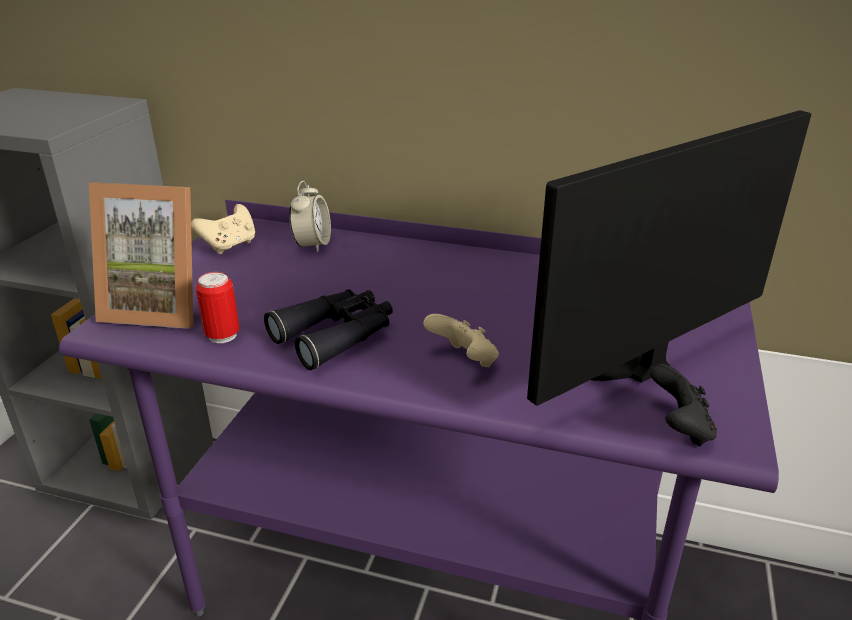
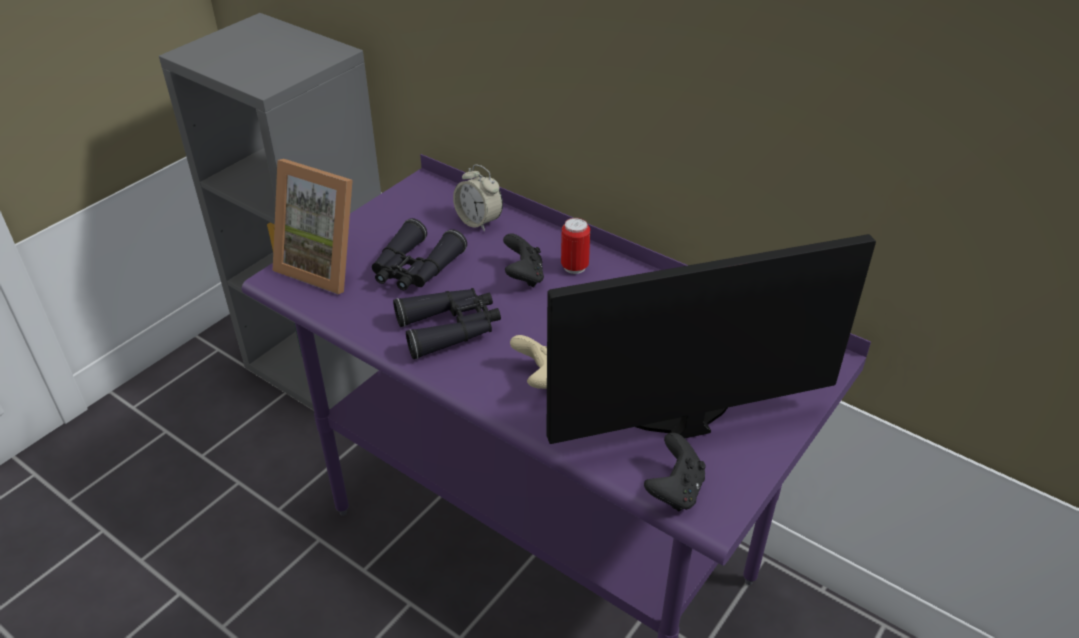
camera: 20 degrees right, 10 degrees up
beige game controller [191,204,255,254] -> none
can [196,272,239,343] -> can moved to [561,218,590,274]
alarm clock [289,181,331,253] -> alarm clock turned 105 degrees clockwise [453,164,503,232]
none -> black binoculars [372,218,467,290]
none -> black game controller [503,234,544,287]

